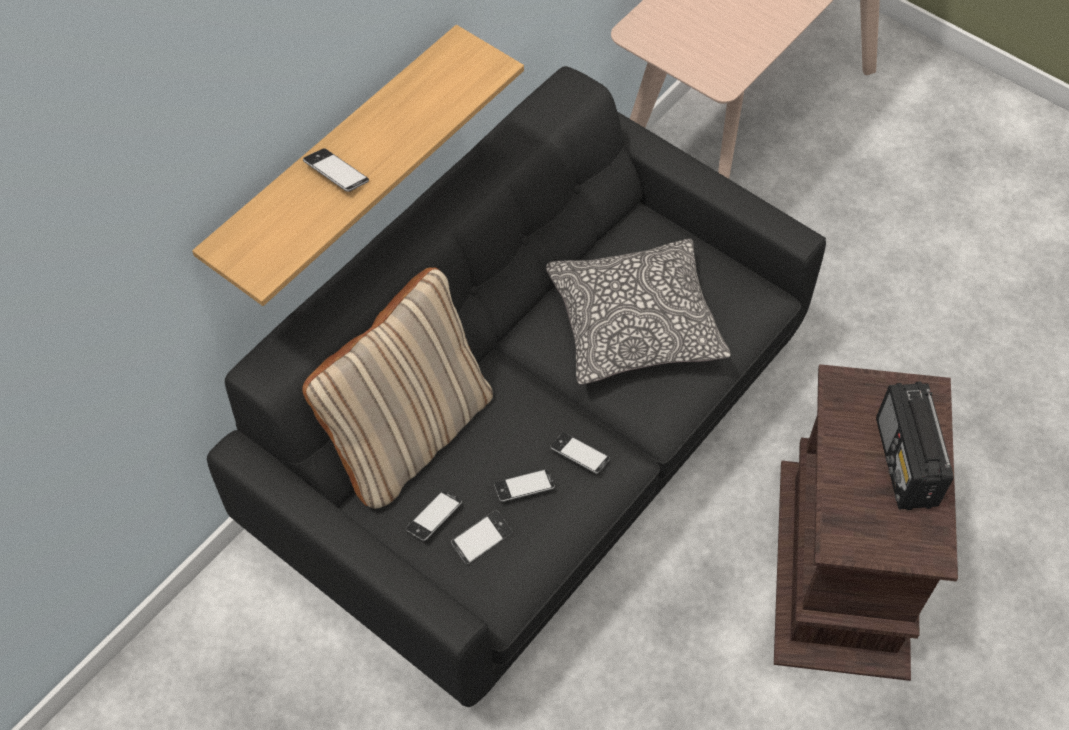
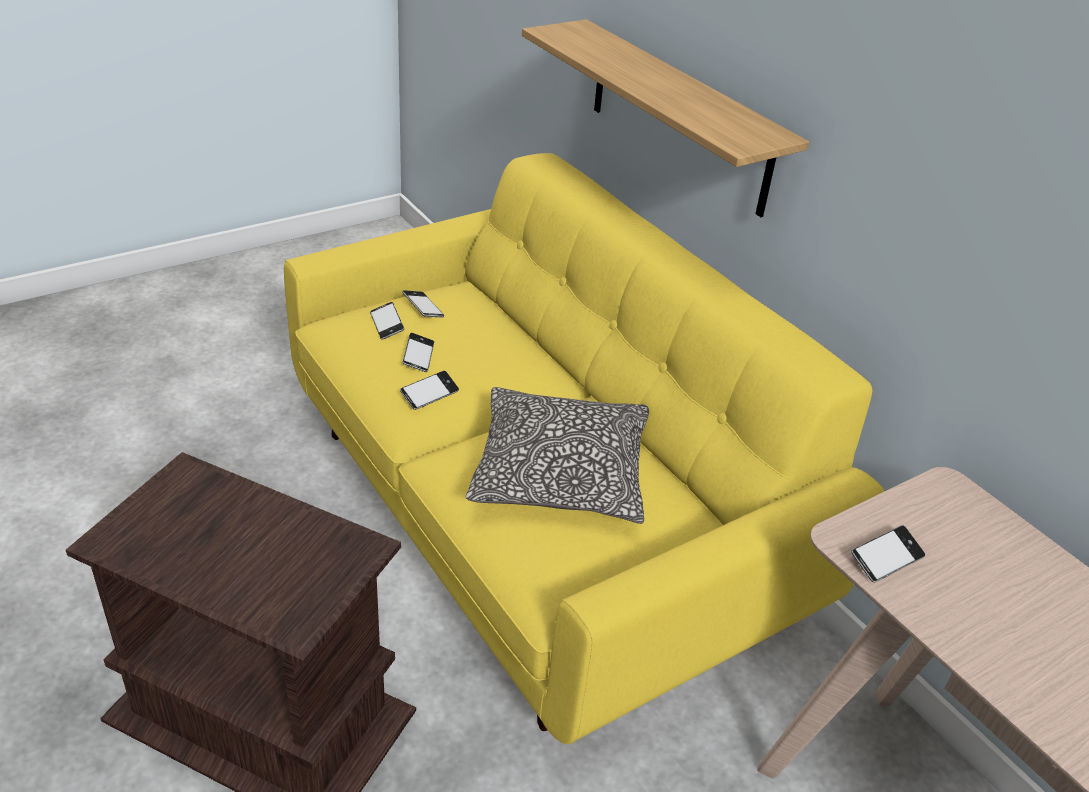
camera: 105 degrees right, 20 degrees down
black sofa [207,66,826,707] -> yellow sofa [284,153,884,744]
beige pillow [302,267,493,509] -> none
phone [303,148,369,192] -> phone moved to [851,525,925,582]
radio [876,382,954,510] -> none

